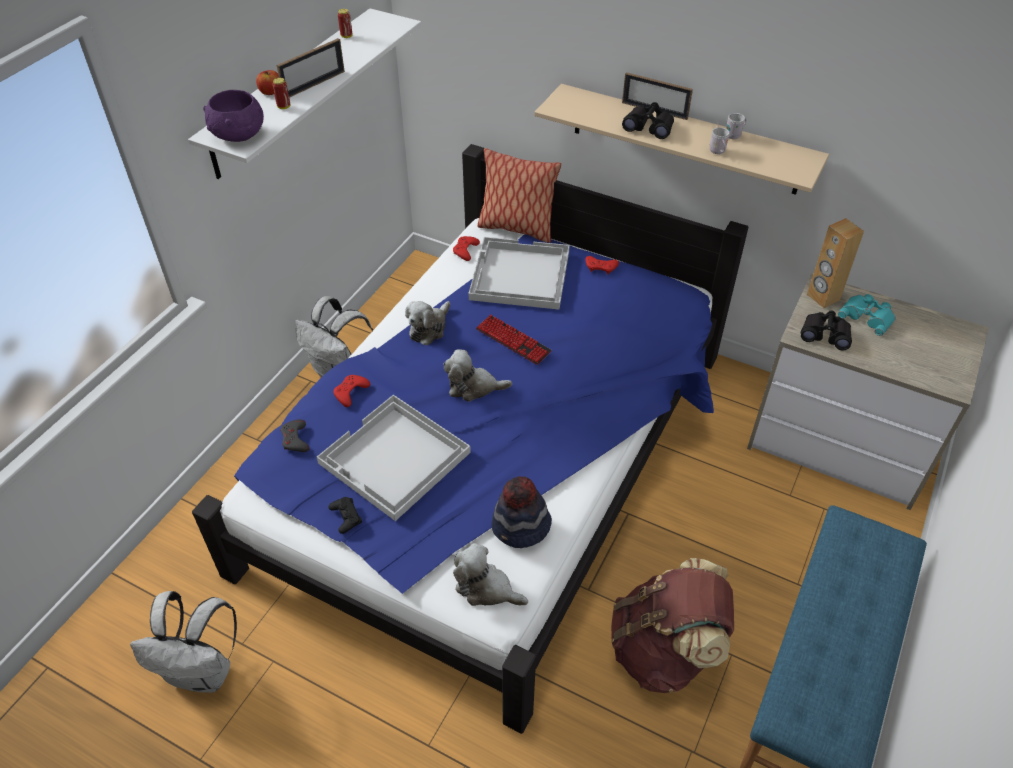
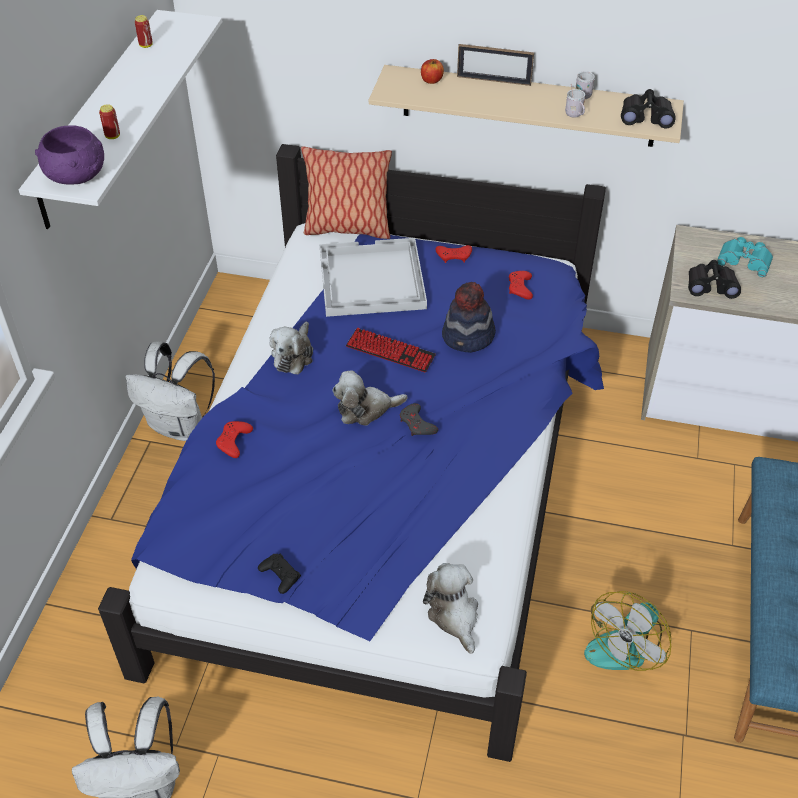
camera: 15 degrees left, 0 degrees up
apple [256,70,279,95] -> apple moved to [421,59,444,84]
picture frame [277,38,345,98] -> none
grey game controller [281,419,310,452] -> grey game controller moved to [400,403,438,436]
white tray [317,395,471,521] -> none
red game controller [453,236,480,261] -> red game controller moved to [509,271,533,300]
plush toy [453,543,528,606] -> plush toy turned 60 degrees clockwise [423,563,478,654]
hat [491,476,552,548] -> hat moved to [442,282,496,353]
brown backpack [611,558,734,693] -> fan [584,591,672,671]
black binoculars [622,102,674,139] -> black binoculars moved to [621,89,676,128]
brown speaker [807,218,864,308] -> none

